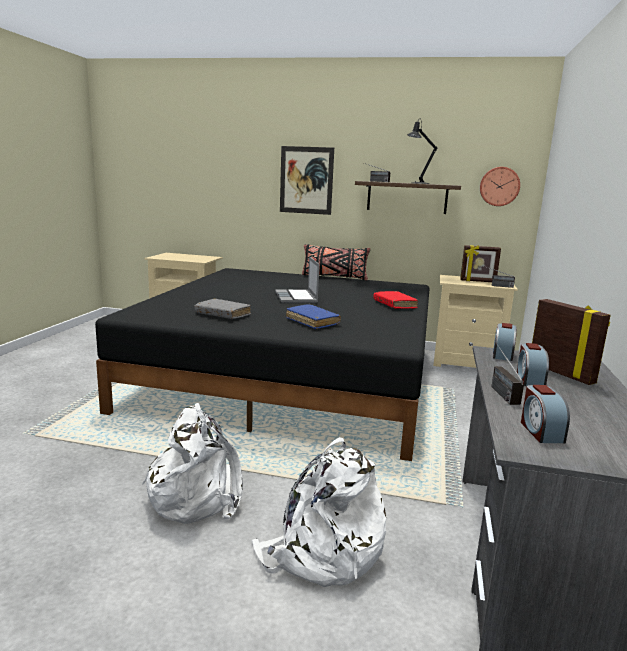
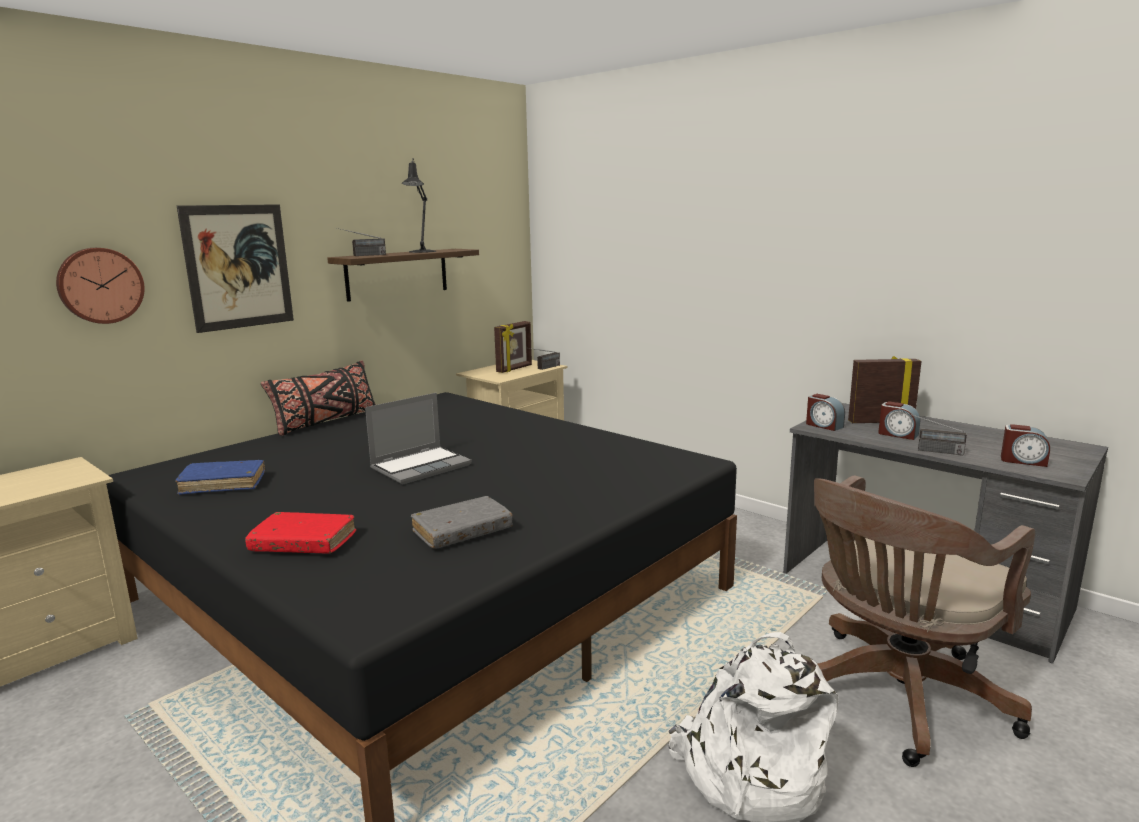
camera: 60 degrees left, 0 degrees up
white backpack [252,437,386,587] -> brown office chair [814,475,1035,767]
laptop [275,256,319,303] -> laptop turned 60 degrees counterclockwise [365,393,472,484]
blue book [286,304,341,329] -> blue book moved to [175,460,265,495]
red book [373,291,418,309] -> red book moved to [245,512,356,553]
wall clock [480,167,520,206] -> wall clock moved to [56,248,145,324]

